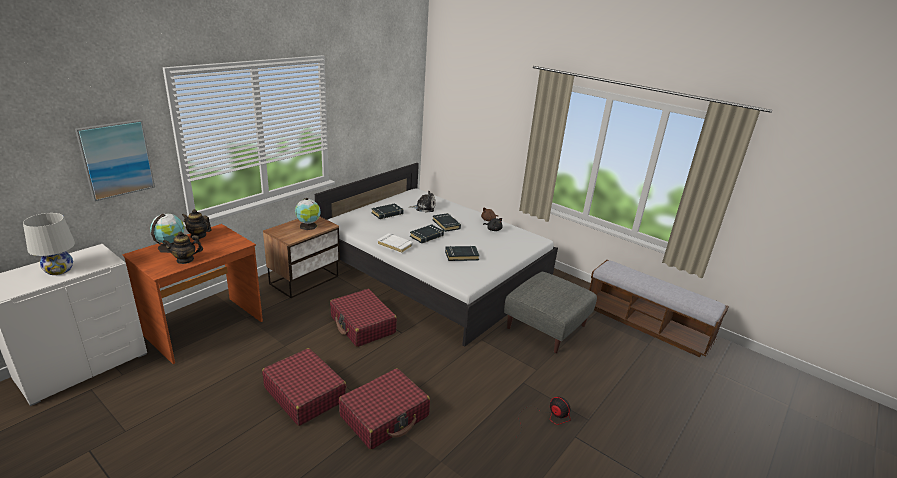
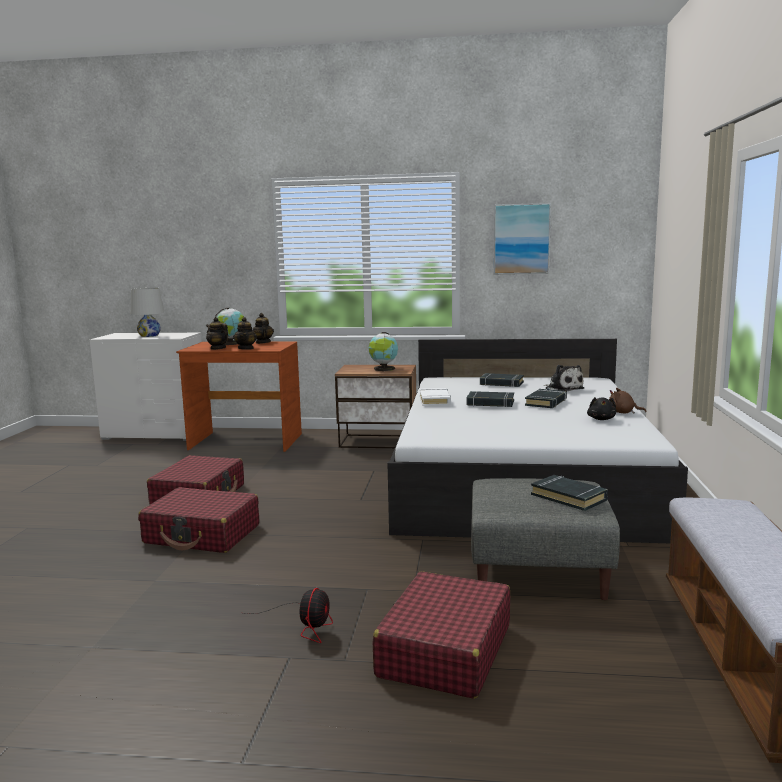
camera: 60 degrees right, 15 degrees down
picture [75,119,155,201] -> picture moved to [494,203,551,274]
red suitcase [330,289,397,347] -> red suitcase moved to [372,571,510,699]
black book [445,246,480,261] -> black book moved to [531,475,608,511]
none -> teapot [233,317,257,350]

